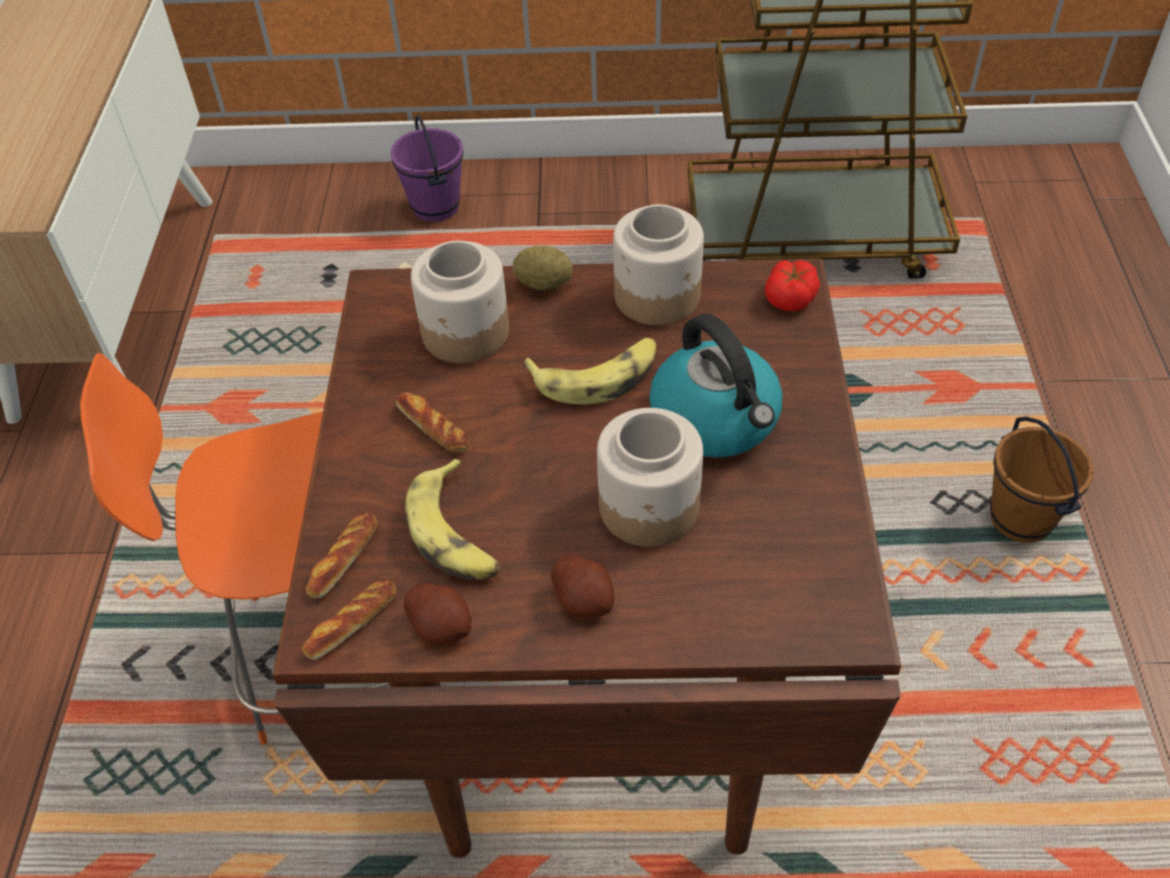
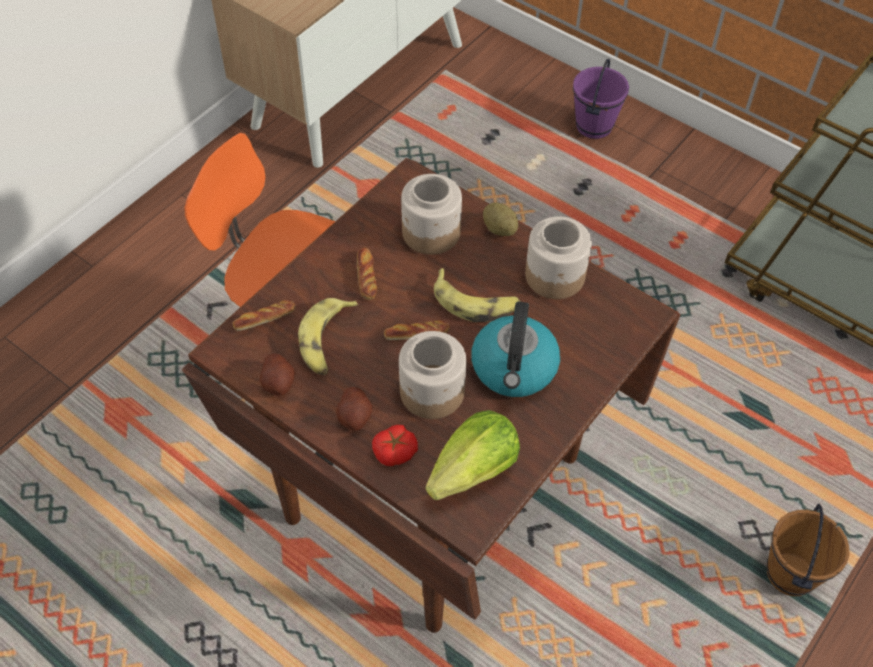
camera: 35 degrees right, 5 degrees up
bread [302,579,396,660] -> bread moved to [384,320,450,340]
tomato [765,260,820,312] -> tomato moved to [372,425,418,466]
none -> lettuce [425,410,520,500]

